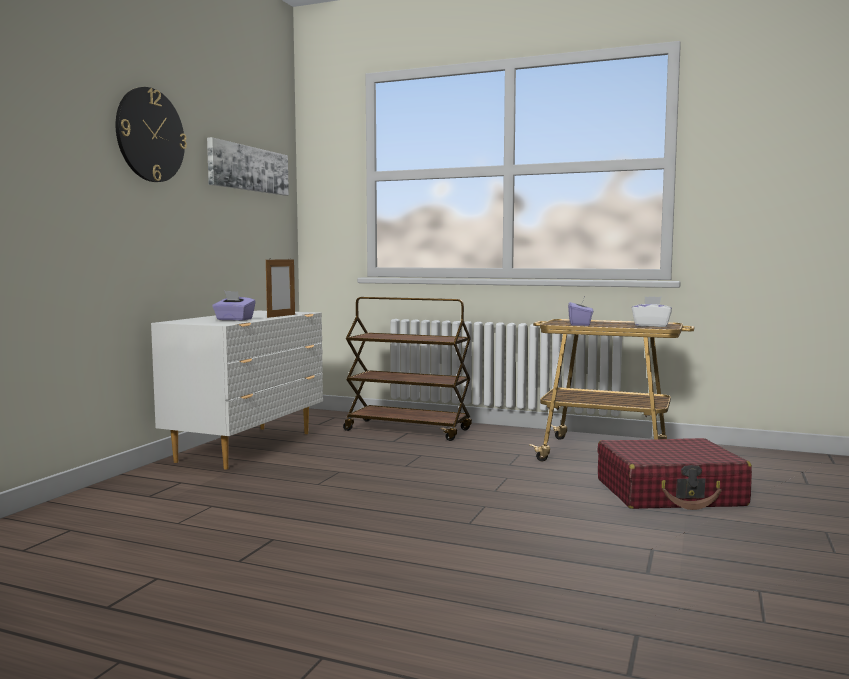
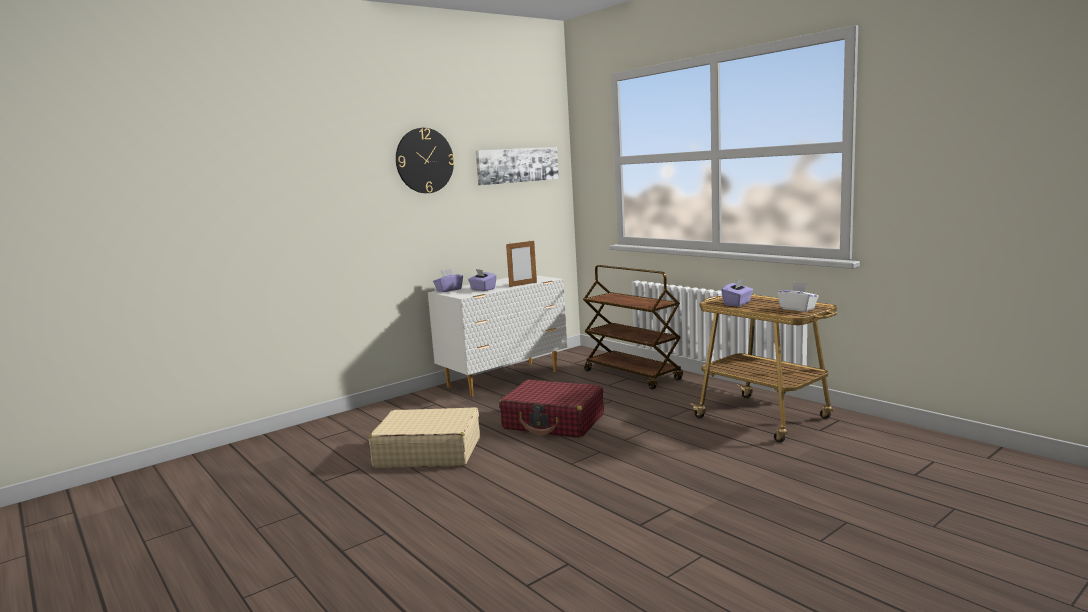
camera: 30 degrees right, 5 degrees up
red suitcase [597,438,752,510] -> red suitcase moved to [499,379,604,438]
none -> beige suitcase [369,407,480,468]
none -> purple tissue box [433,269,463,292]

